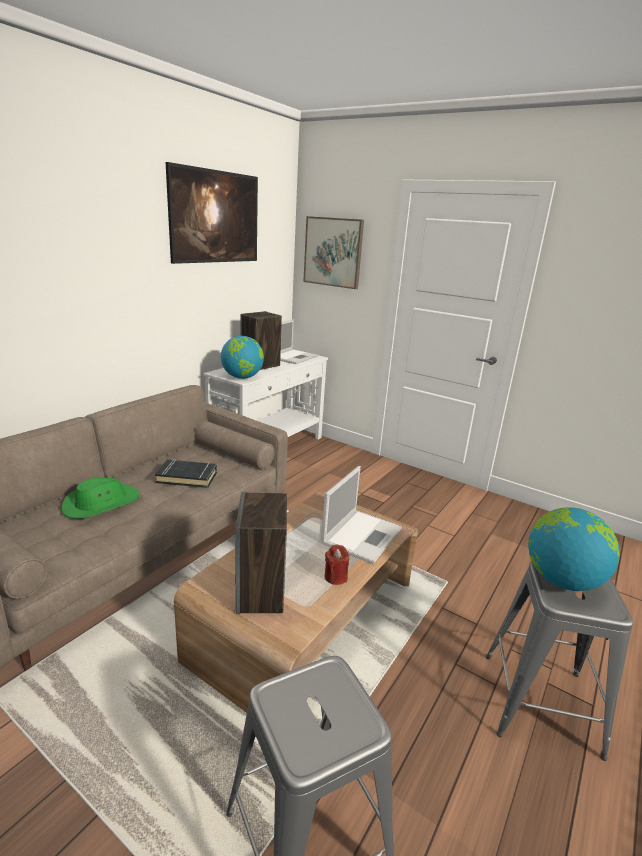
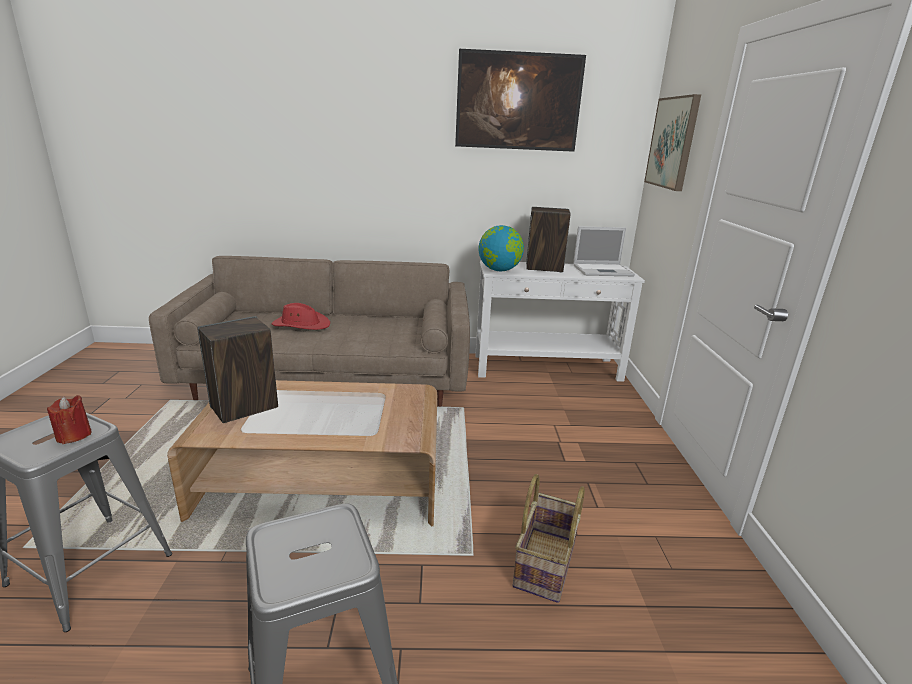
camera: 55 degrees right, 0 degrees up
green hat [62,477,140,519] -> red hat [272,303,330,330]
black book [155,459,217,488] -> none
laptop [321,466,402,564] -> none
red candle [325,544,349,585] -> red candle moved to [47,395,92,444]
globe [528,507,620,591] -> none
none -> basket [513,474,585,603]

